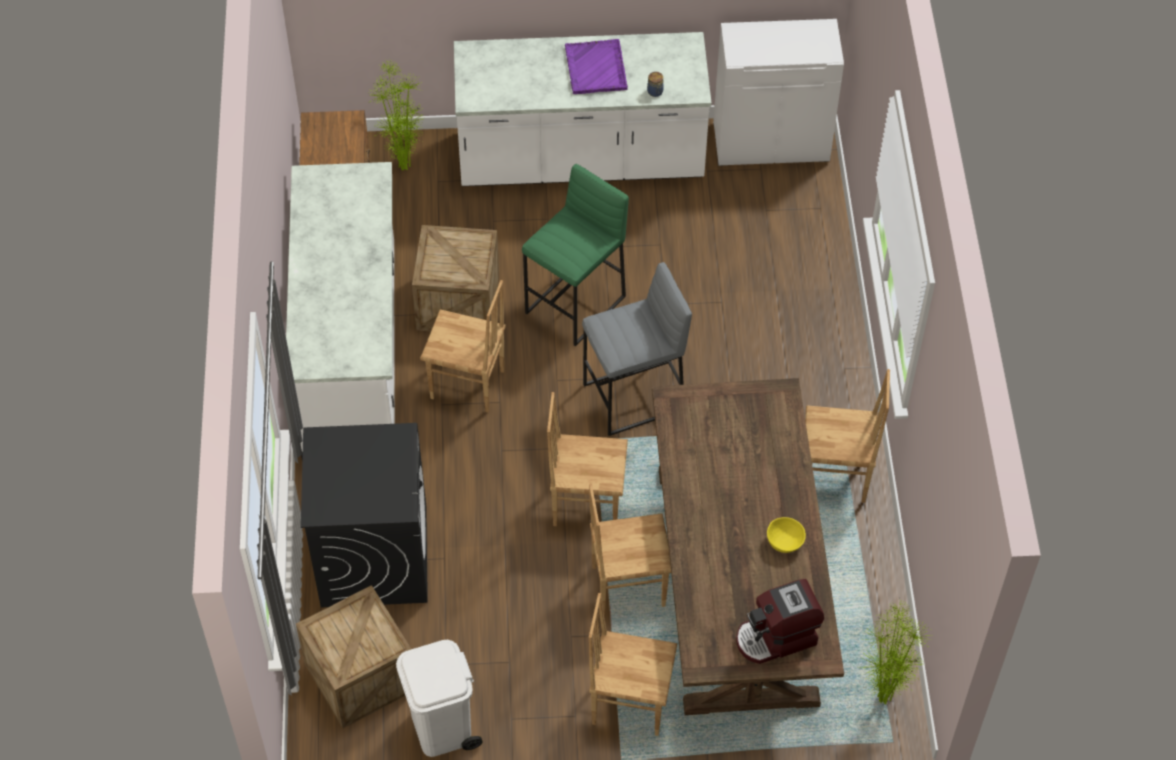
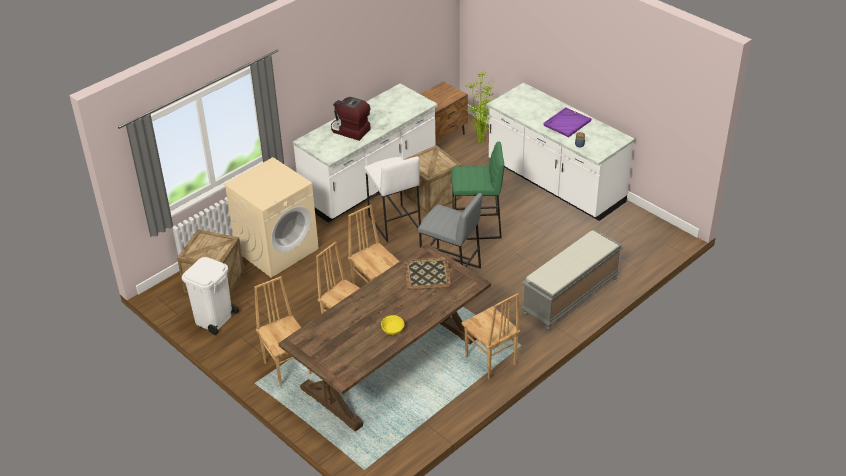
camera: 50 degrees right, 15 degrees down
black washing machine [301,423,428,607] -> beige washing machine [224,157,319,278]
brown chair [420,280,506,413] -> white stool [364,156,421,242]
white cabinet [713,19,844,166] -> none
coffee machine [736,579,824,664] -> coffee machine moved to [331,97,371,141]
potted plant [857,599,931,705] -> none
none -> tray [404,257,451,290]
none -> grey bench [520,230,623,330]

